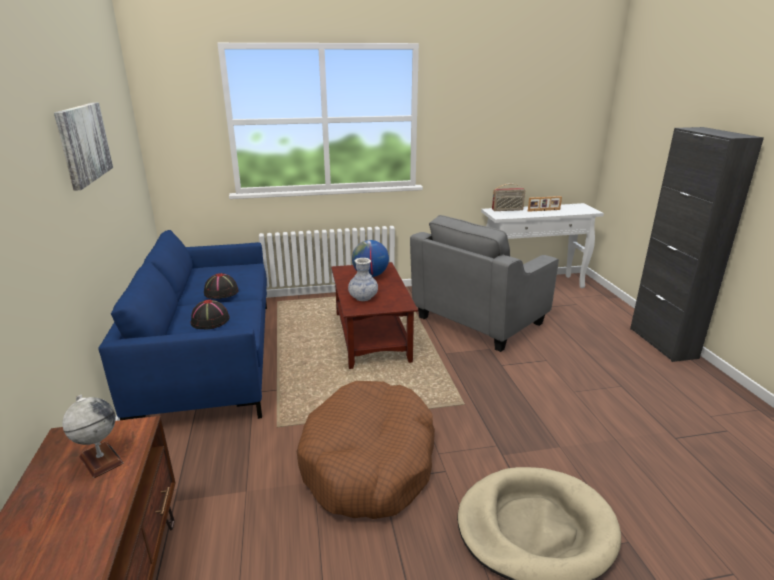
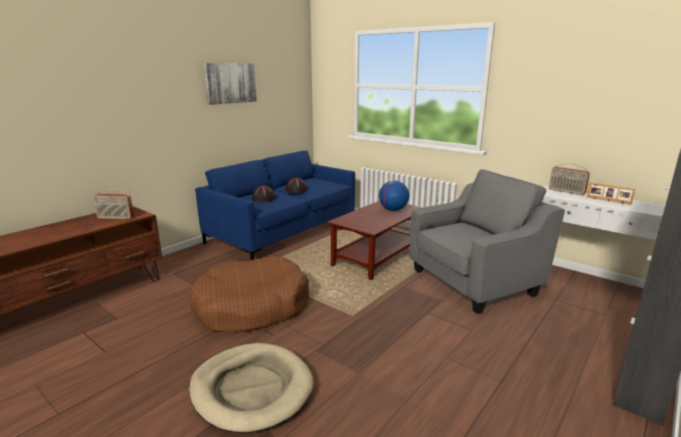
camera: 50 degrees right, 5 degrees down
globe [62,395,124,478] -> radio [93,189,134,219]
vase [348,258,378,301] -> none
grey armchair [410,215,559,352] -> grey armchair turned 150 degrees clockwise [409,170,565,314]

